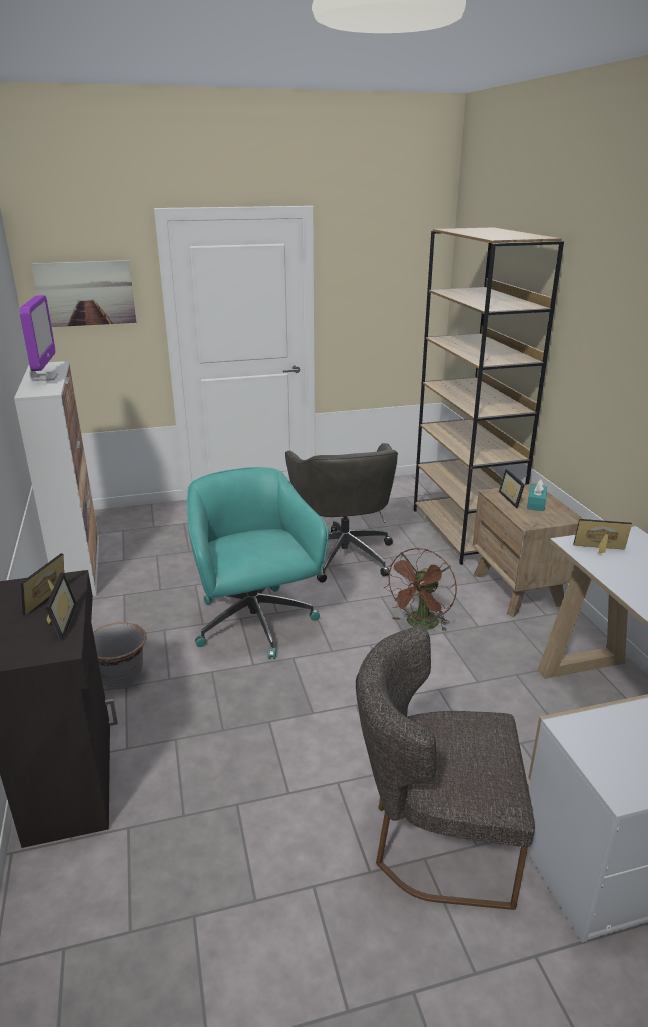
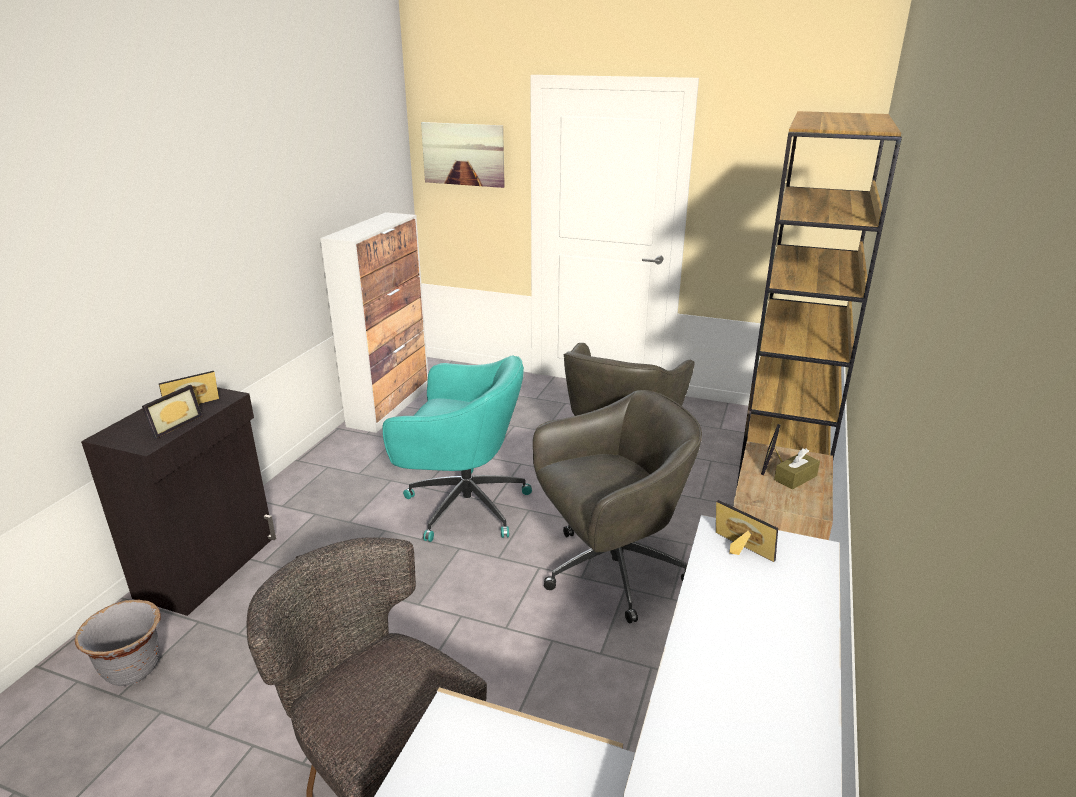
camera: 35 degrees right, 0 degrees up
monitor [19,295,58,381] -> none
grey planter [93,622,147,690] -> grey planter moved to [75,600,161,686]
turquoise office chair [187,467,329,659] -> turquoise office chair turned 90 degrees clockwise [382,356,532,542]
brown fan [384,548,457,631] -> grey office chair [533,390,702,623]
turquoise tissue box [527,479,547,511] -> brown tissue box [774,448,820,490]

